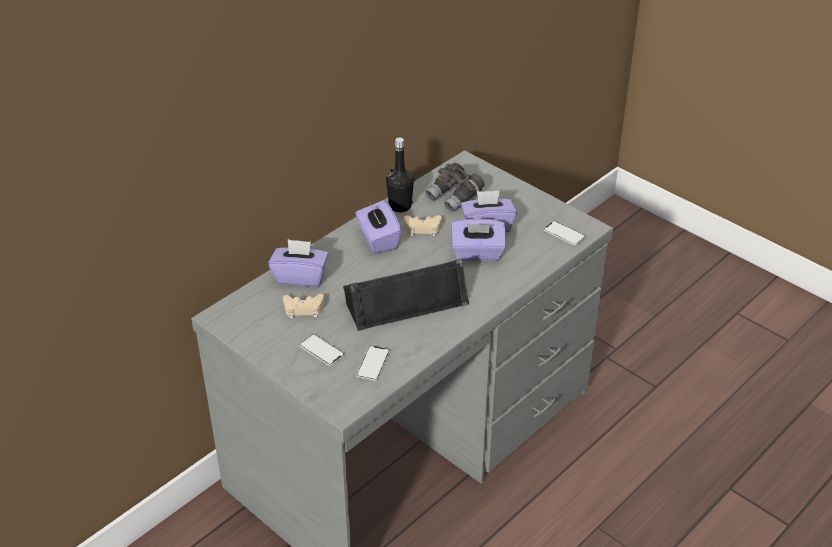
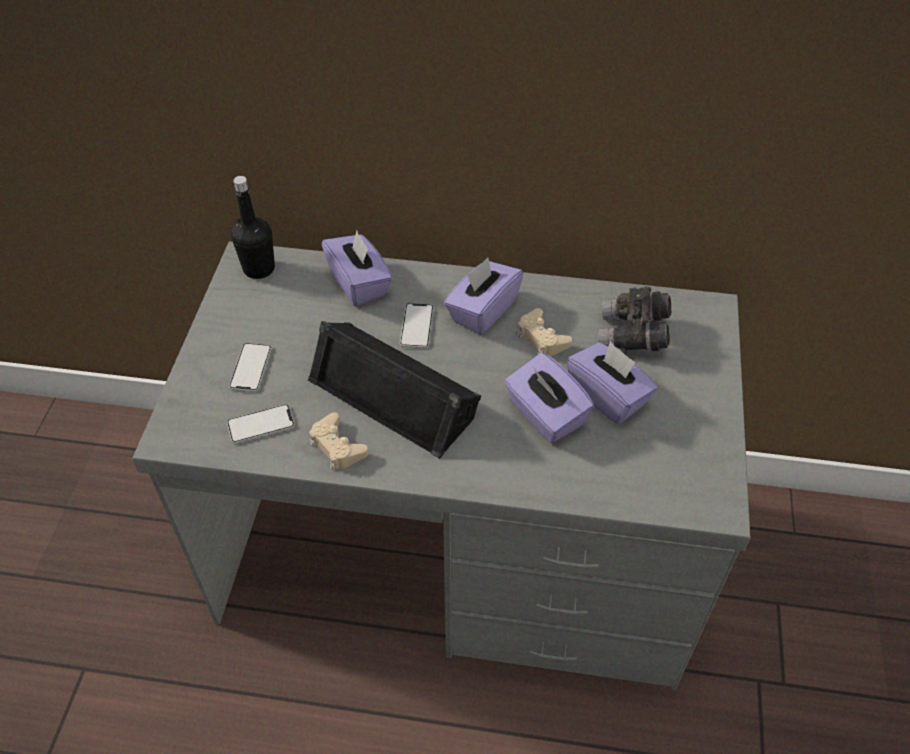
camera: 55 degrees right, 10 degrees up
beige game controller [283,294,324,319] -> beige game controller moved to [309,412,368,470]
black bottle [386,138,414,212] -> black bottle moved to [231,176,275,279]
phone [543,221,586,246] -> phone moved to [400,303,434,348]

